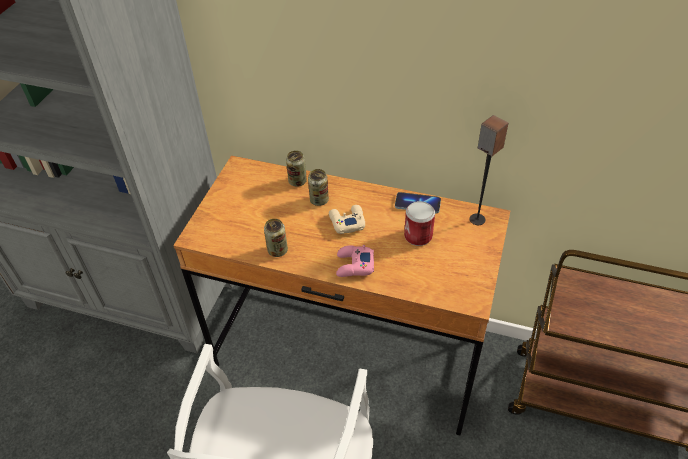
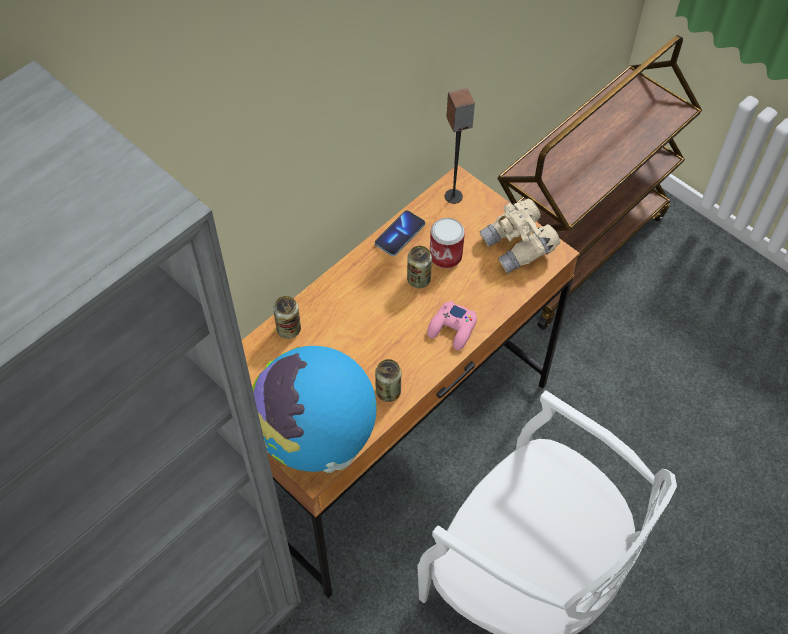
camera: 65 degrees left, 10 degrees up
can [308,169,329,206] -> can moved to [407,246,432,288]
beige game controller [329,205,365,234] -> none
none -> globe [252,346,377,473]
none -> beige binoculars [480,198,560,273]

